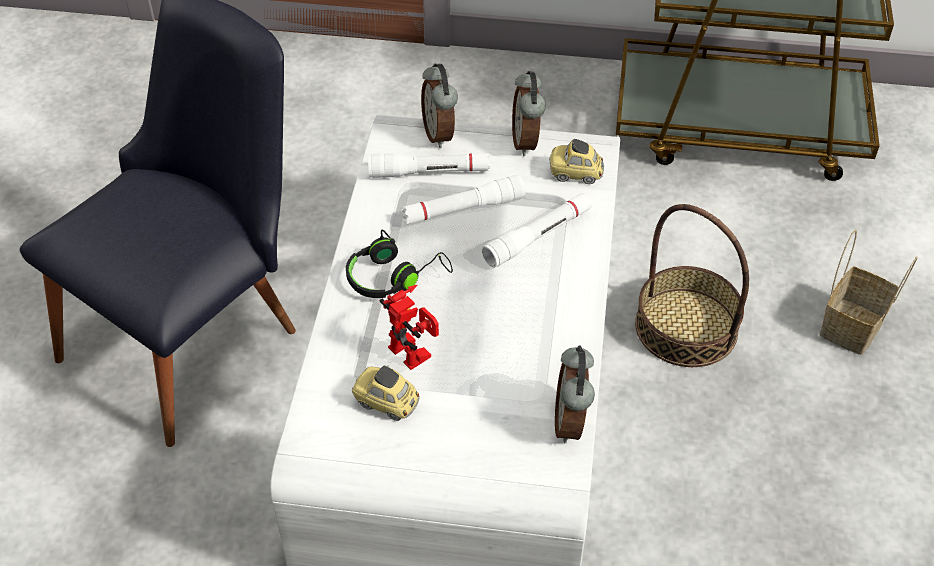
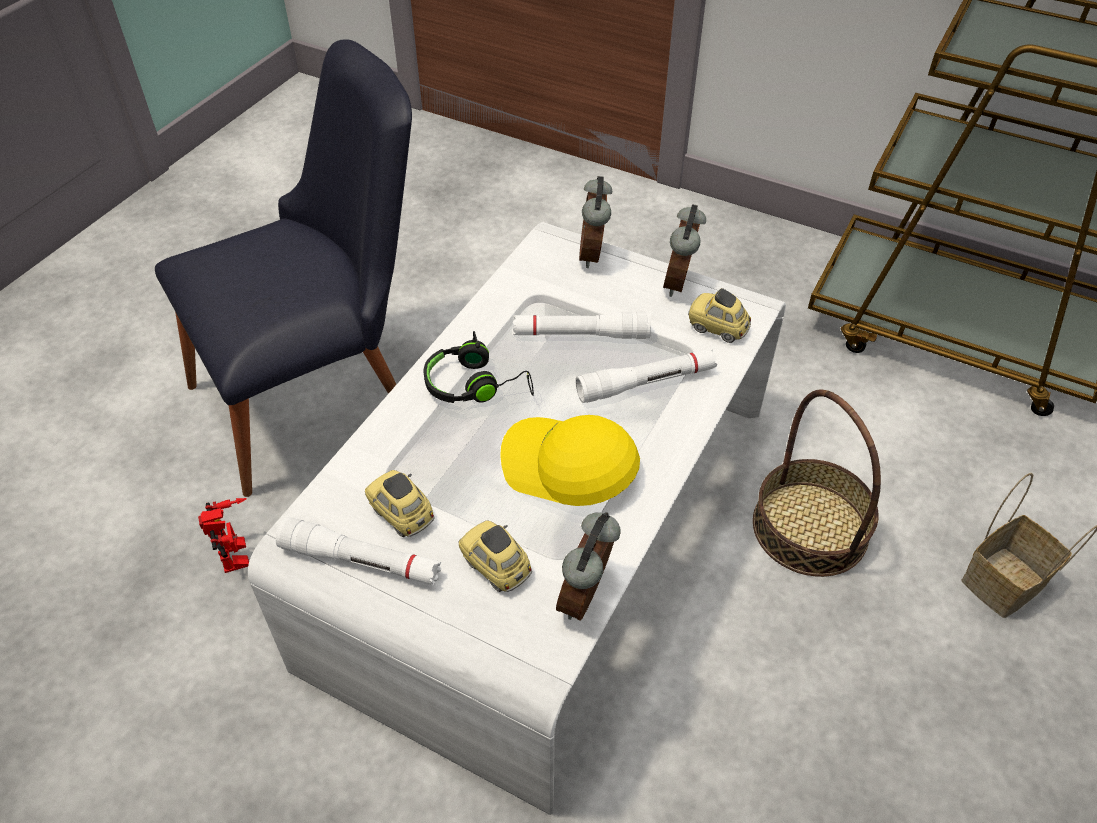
camera: 20 degrees right, 0 degrees up
white flashlight [368,153,490,178] -> white flashlight moved to [276,517,441,586]
toy robot [380,285,439,370] -> toy robot moved to [198,498,249,573]
none -> toy car [458,520,532,592]
none -> yellow cap [500,415,640,506]

